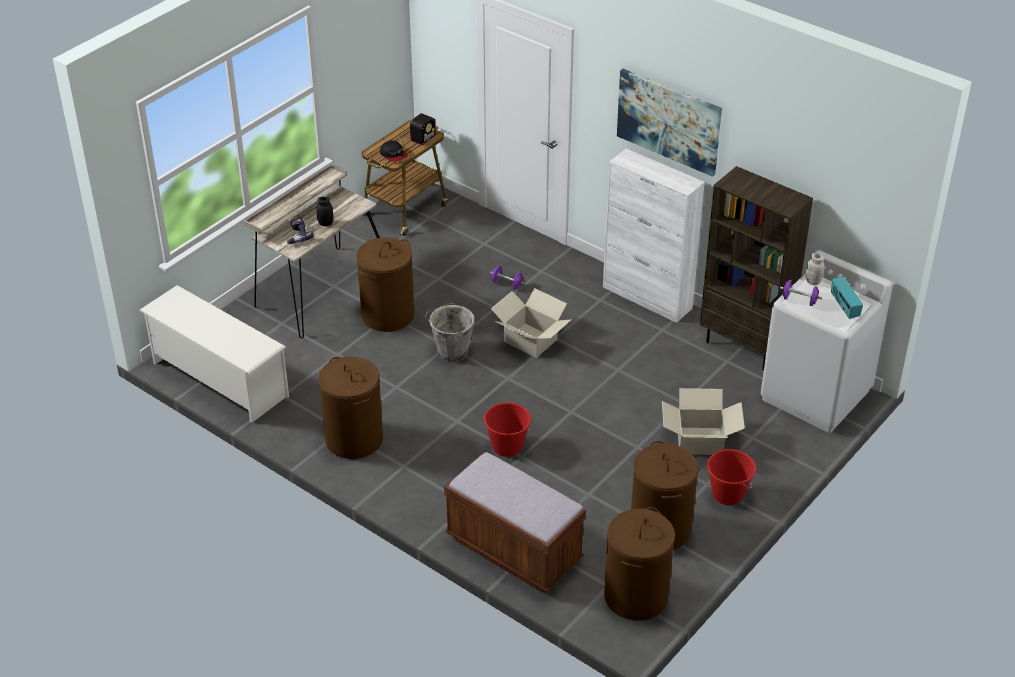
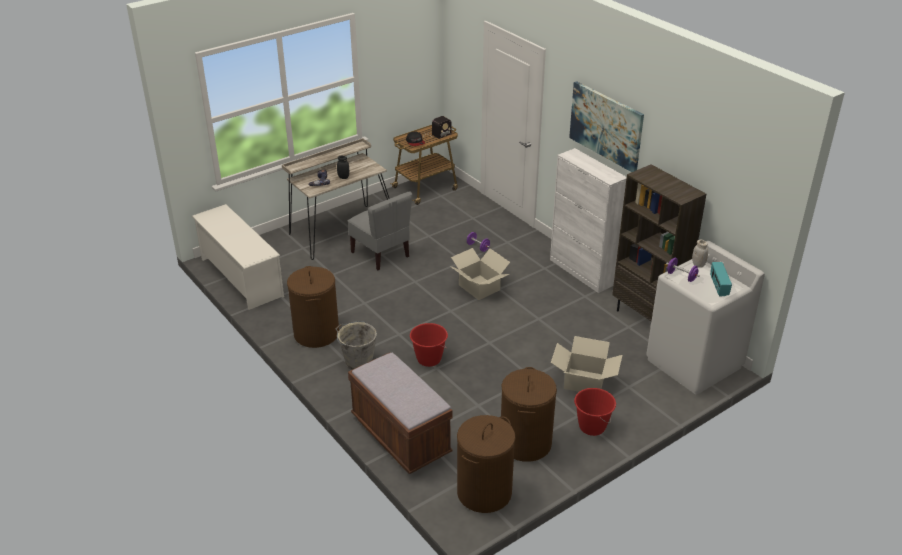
camera: 15 degrees right, 5 degrees down
brown laundry basket [357,237,414,332] -> grey chair [348,191,413,270]
grey bucket [424,303,474,362] -> grey bucket moved to [336,321,377,370]

